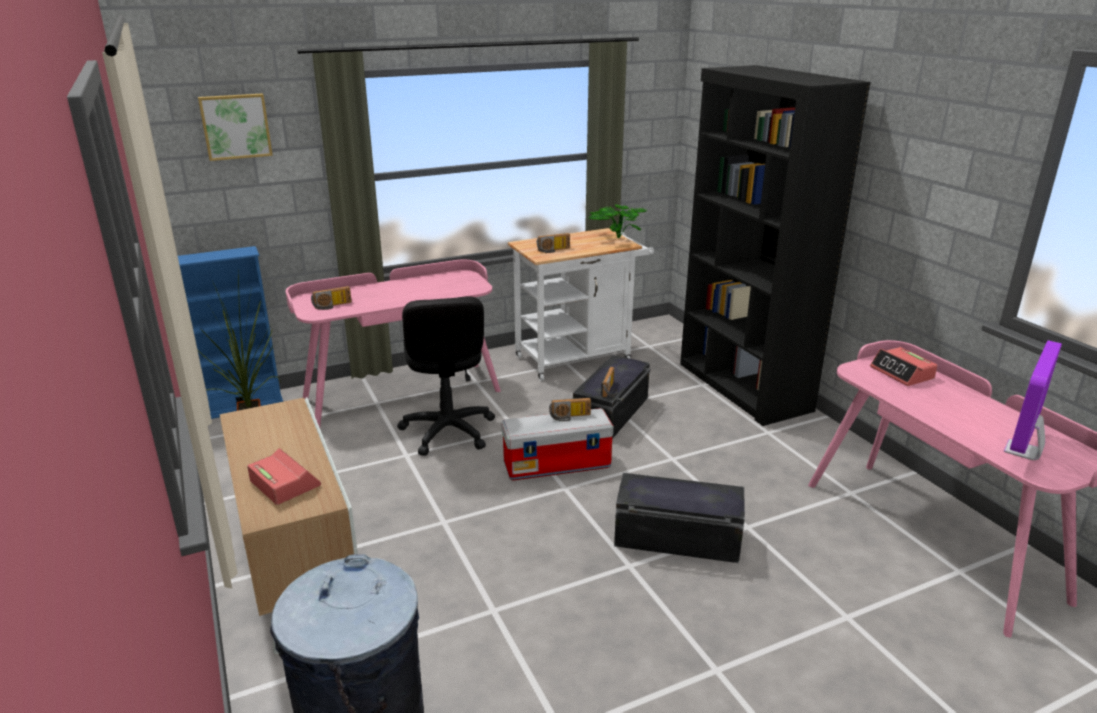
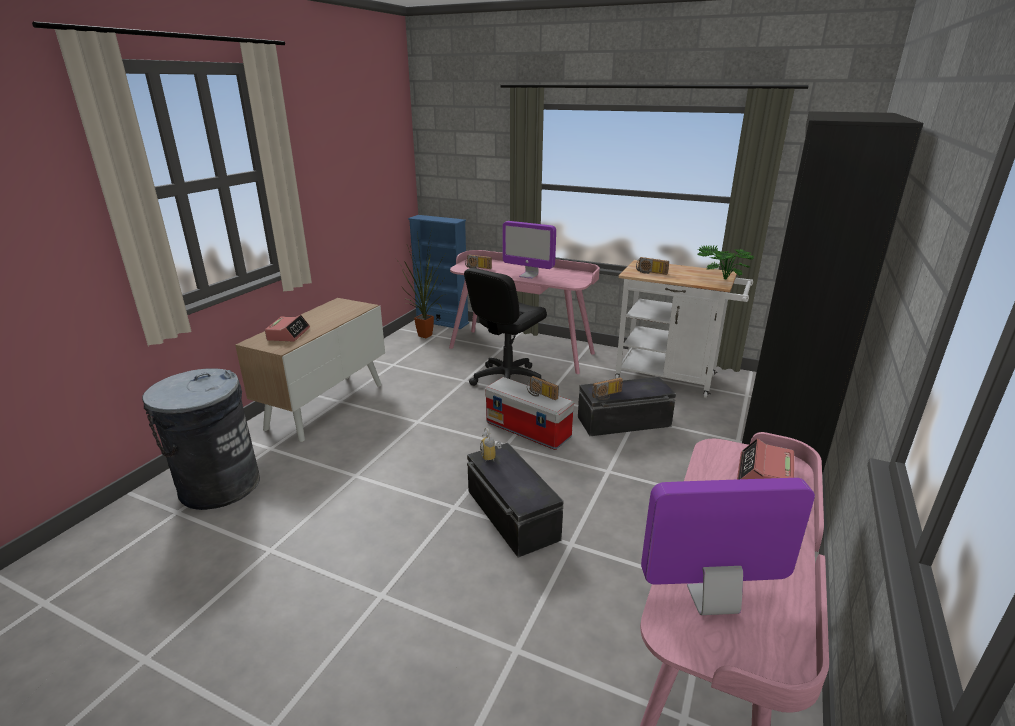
camera: 50 degrees right, 0 degrees up
picture [198,94,273,161] -> none
none -> alarm clock [480,428,502,461]
none -> monitor [502,221,556,279]

